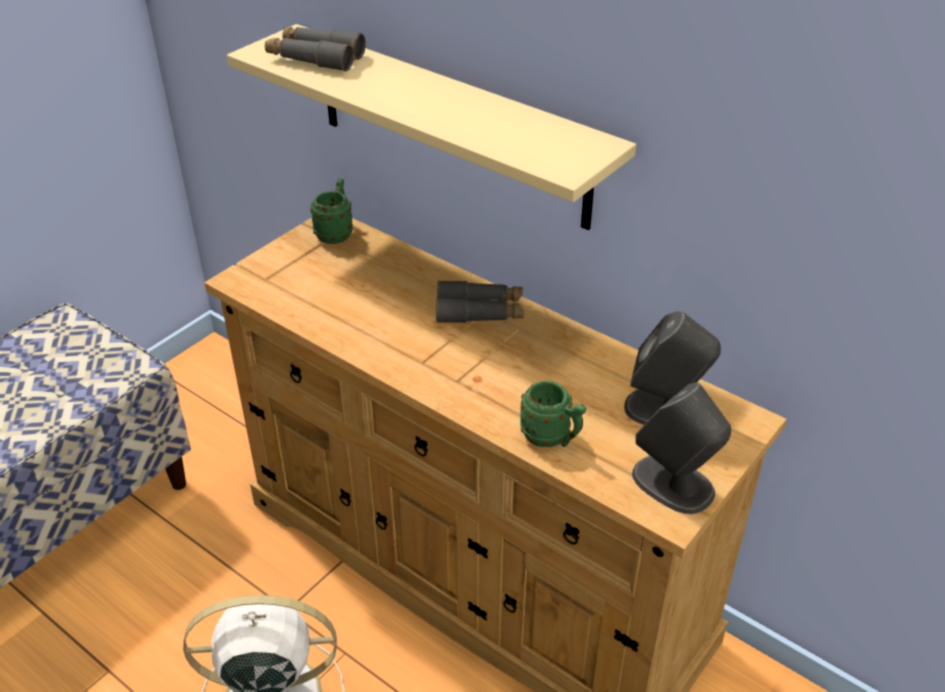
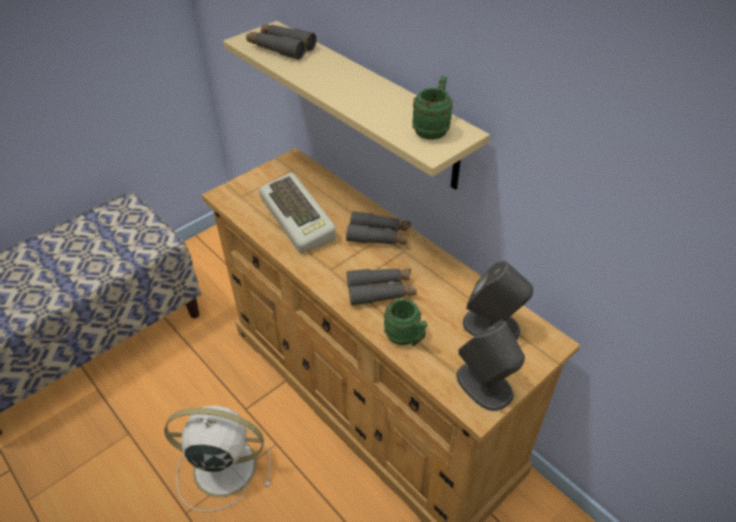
camera: 10 degrees right, 5 degrees up
green mug [311,178,353,244] -> green mug moved to [412,76,453,140]
none -> keyboard [259,173,336,253]
none -> grey binoculars [347,269,417,305]

